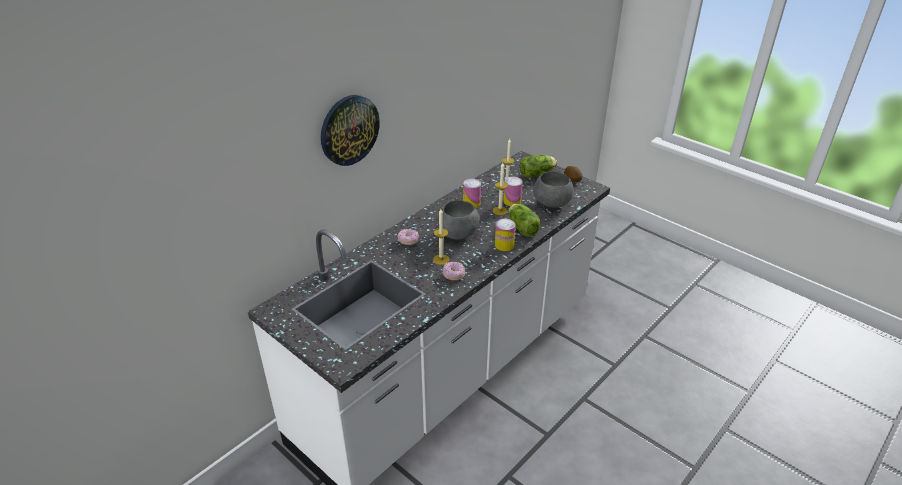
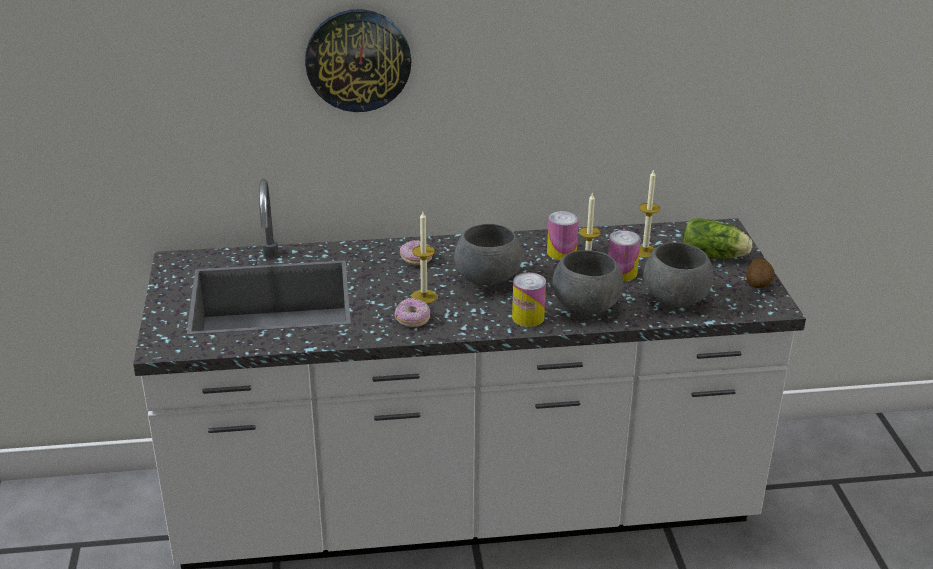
camera: 40 degrees right, 5 degrees down
lettuce [509,204,541,236] -> grey bowl [552,250,623,315]

